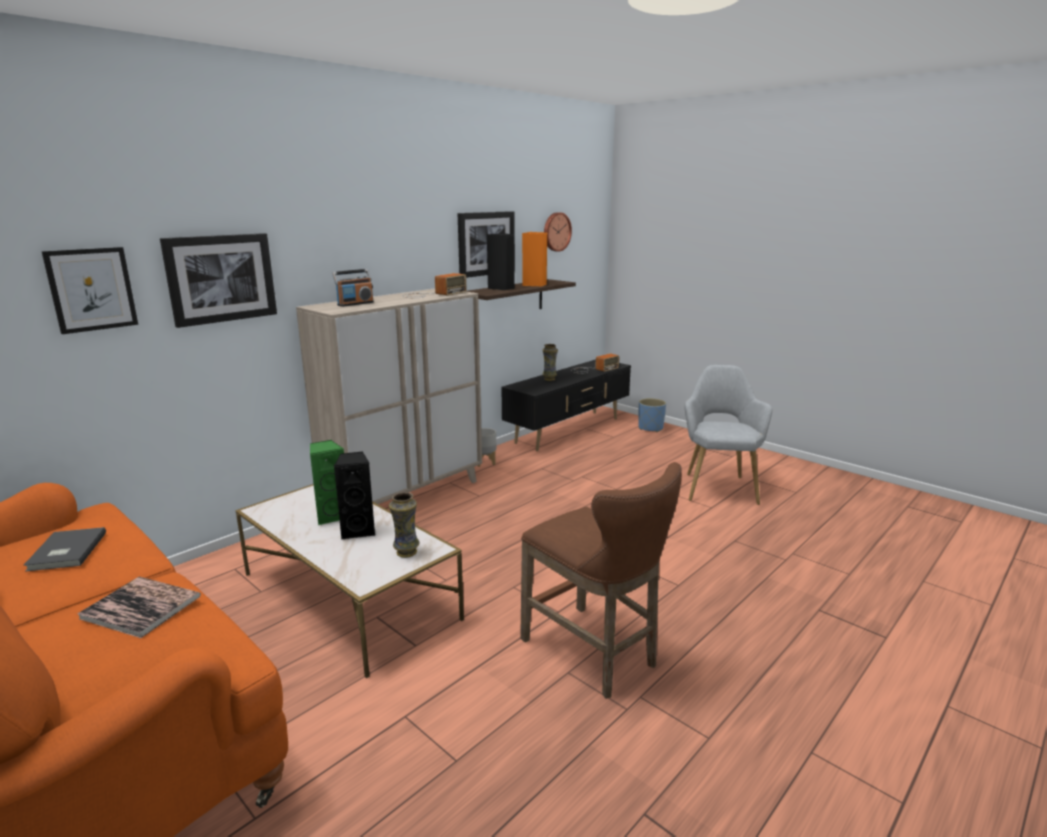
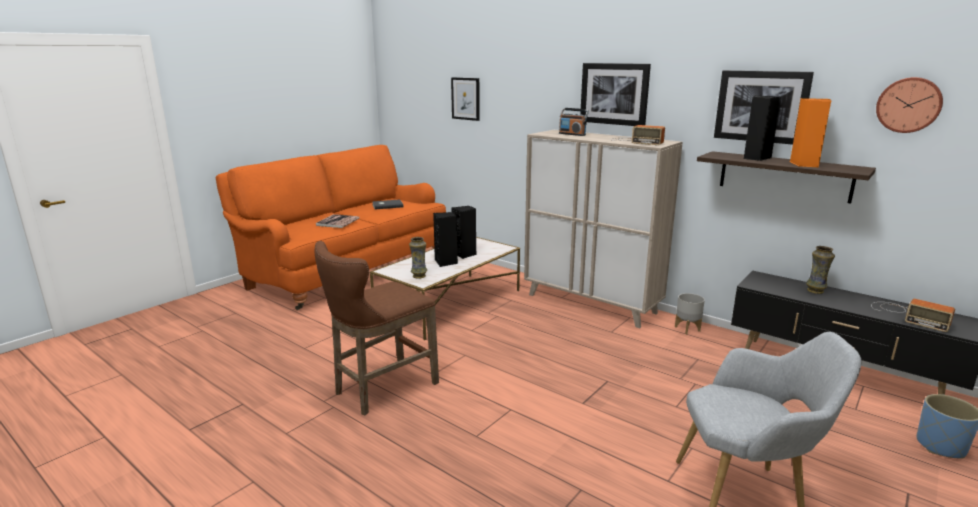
camera: 85 degrees right, 0 degrees up
picture [160,233,277,328] -> picture moved to [580,63,651,126]
green speaker [310,440,344,525] -> black speaker [451,206,477,259]

